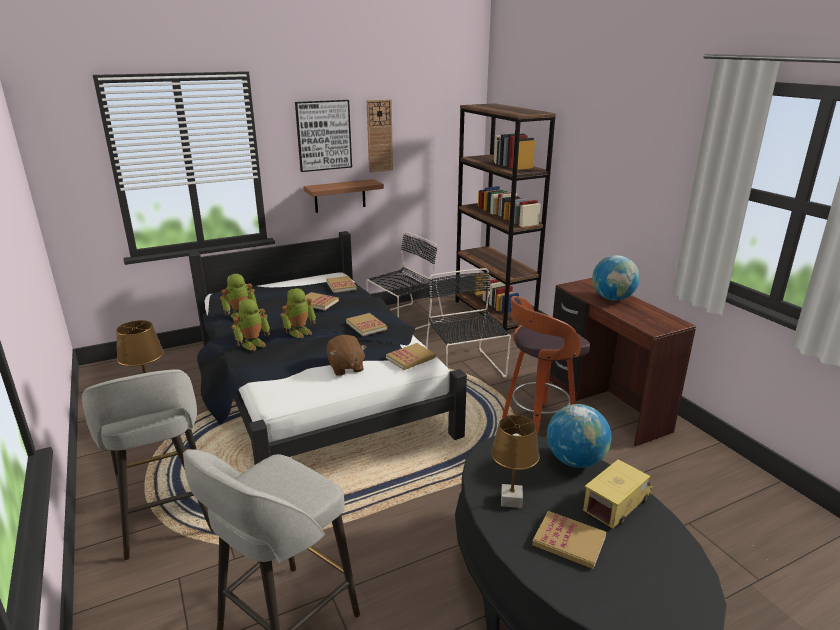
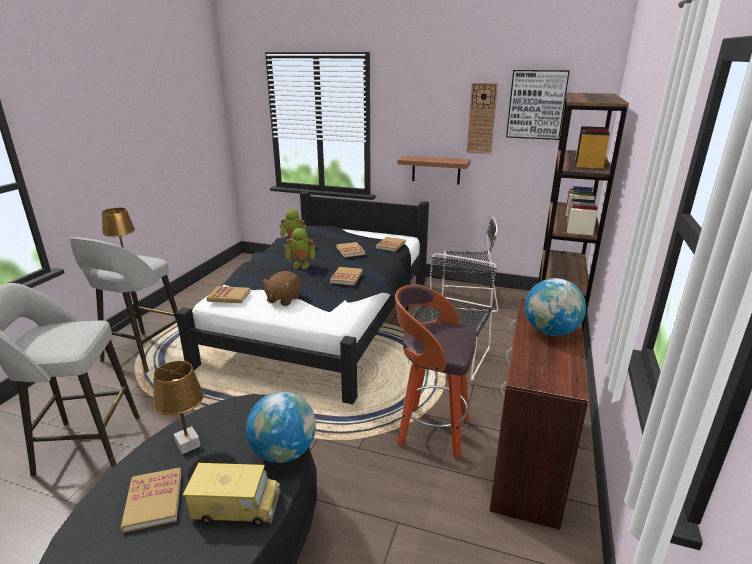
camera: 45 degrees right, 0 degrees up
toy robot [231,299,270,351] -> none
picture [295,100,352,172] -> picture moved to [506,70,570,140]
book [386,343,436,370] -> book moved to [206,286,251,303]

